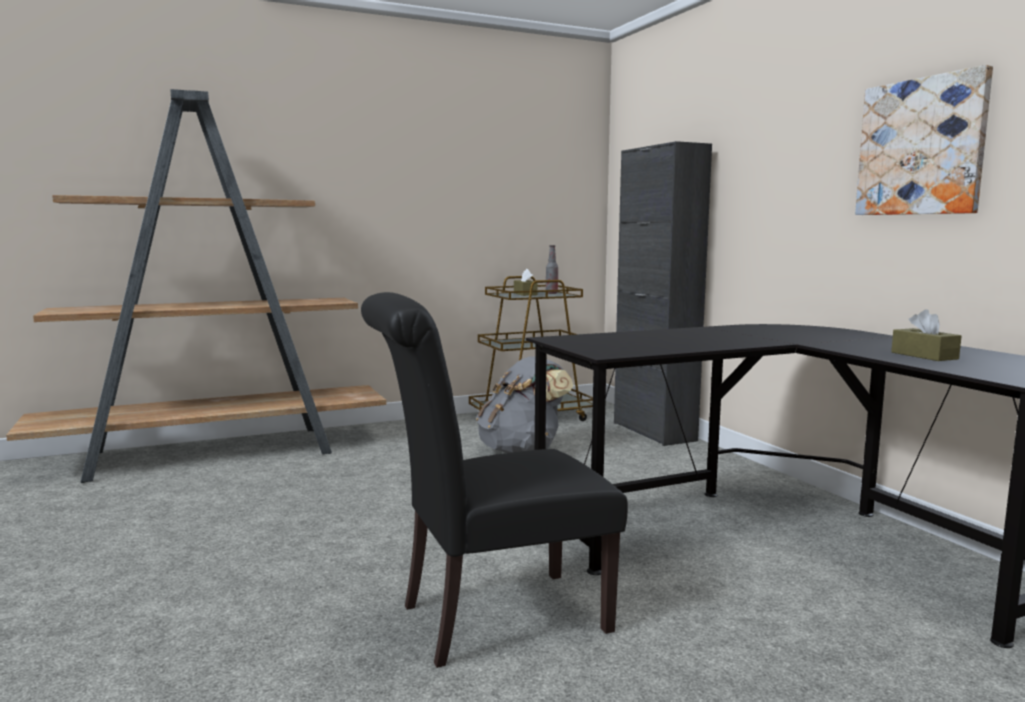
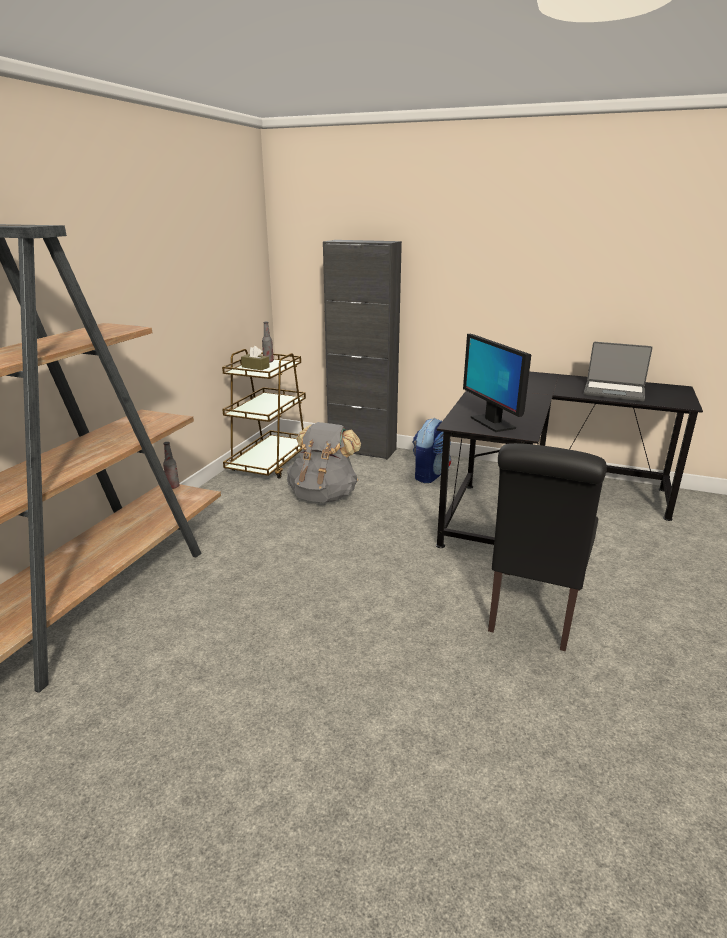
camera: 45 degrees left, 15 degrees up
picture [855,65,993,215] -> none
brown tissue box [891,309,962,361] -> laptop [584,342,653,401]
none -> bottle [163,442,179,489]
none -> backpack [413,418,451,483]
none -> monitor [463,334,531,432]

